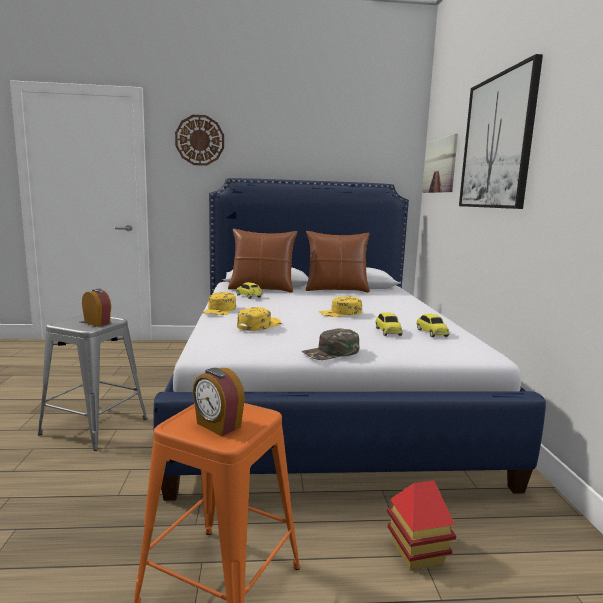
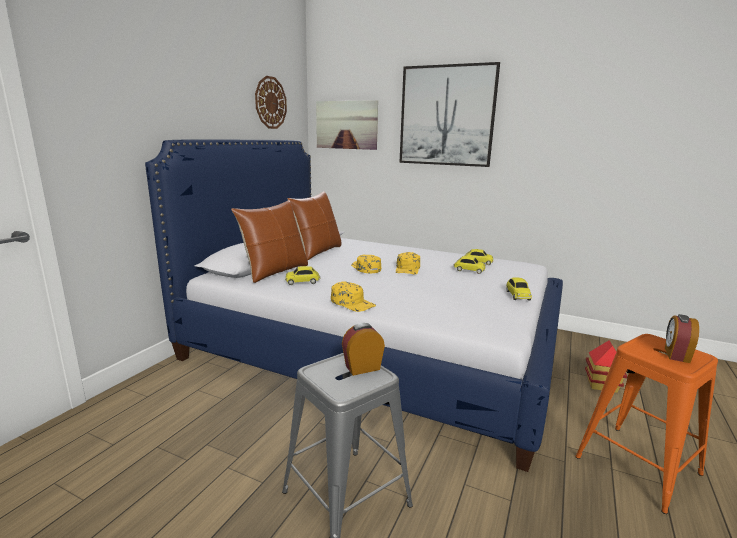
camera: 60 degrees left, 5 degrees up
wall clock [175,115,224,166] -> wall clock moved to [255,76,287,129]
alarm clock [192,368,245,436] -> alarm clock turned 135 degrees clockwise [665,314,699,363]
yellow cap [237,307,282,331] -> yellow cap moved to [351,255,381,273]
green cap [302,329,360,360] -> toy car [506,277,532,301]

